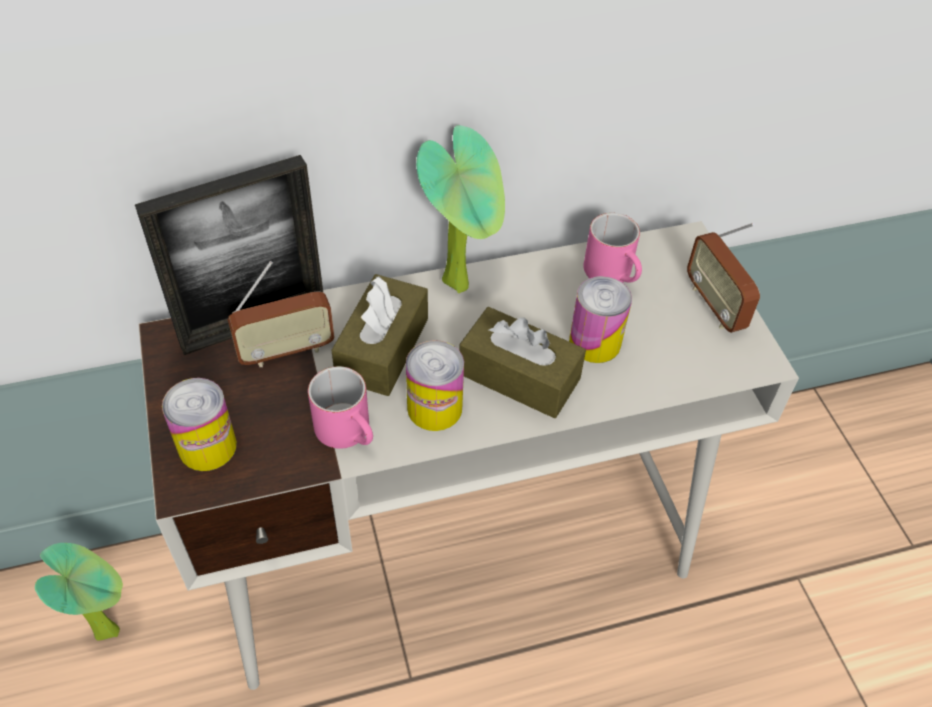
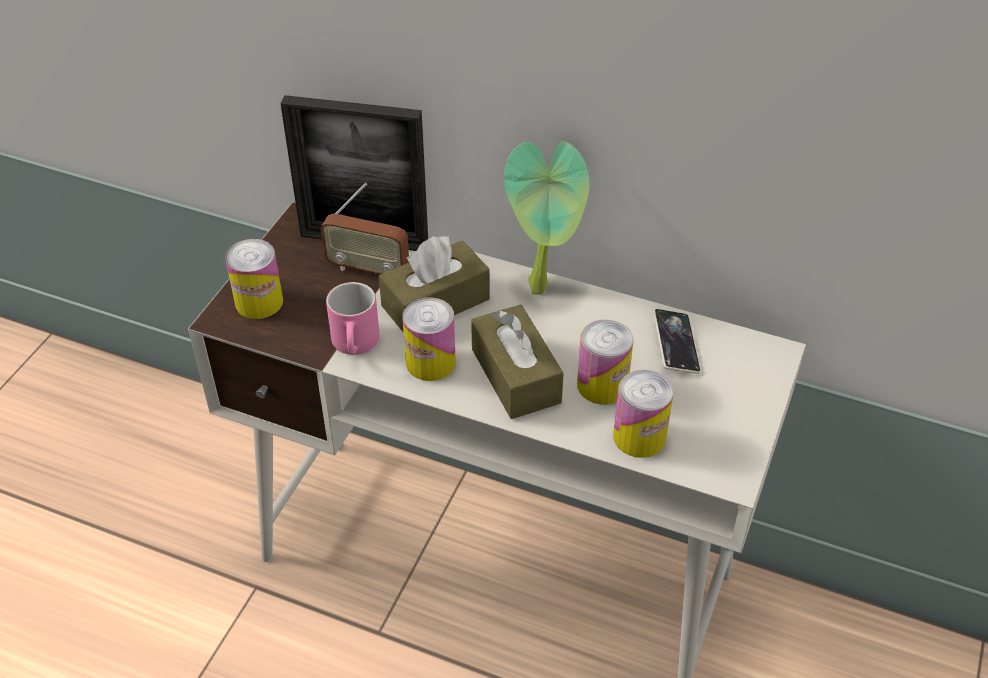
camera: 40 degrees right, 5 degrees down
potted plant [35,543,123,640] -> none
pink mug [583,213,642,283] -> phone [653,309,701,374]
radio [687,223,760,333] -> none
none -> can [613,370,673,458]

